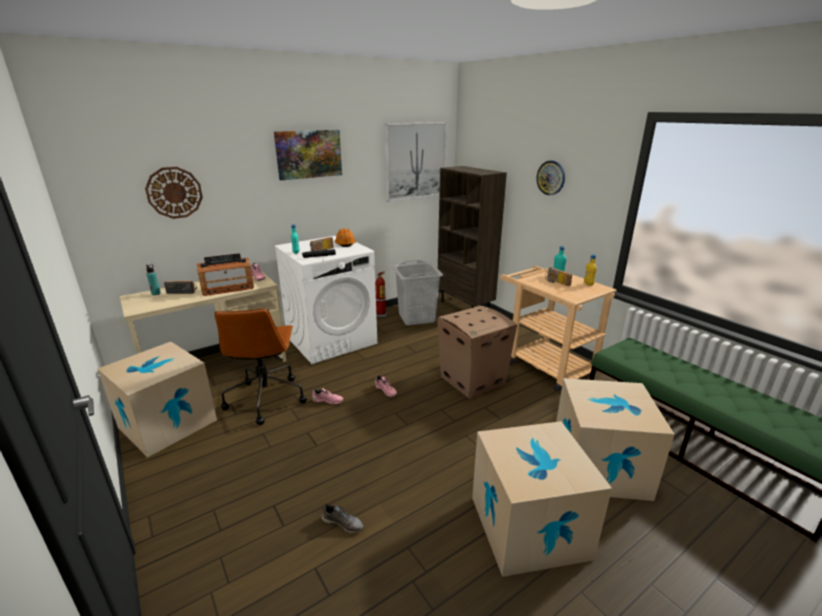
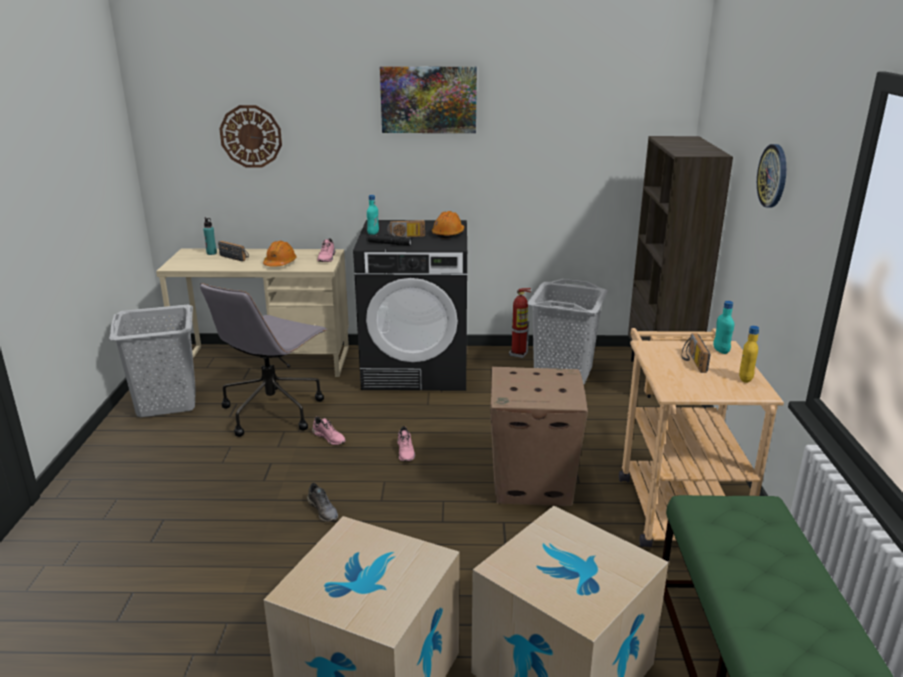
camera: 35 degrees right, 0 degrees up
cardboard box [98,342,217,458] -> grey laundry basket [109,304,196,417]
radio [197,253,254,296] -> orange hard hat [263,241,297,267]
brown office chair [214,308,307,425] -> grey office chair [200,283,327,437]
white washing machine [274,236,377,364] -> black washing machine [353,220,467,391]
grey shoe [321,504,363,533] -> grey shoe moved to [307,483,338,522]
picture [384,122,447,202] -> none

